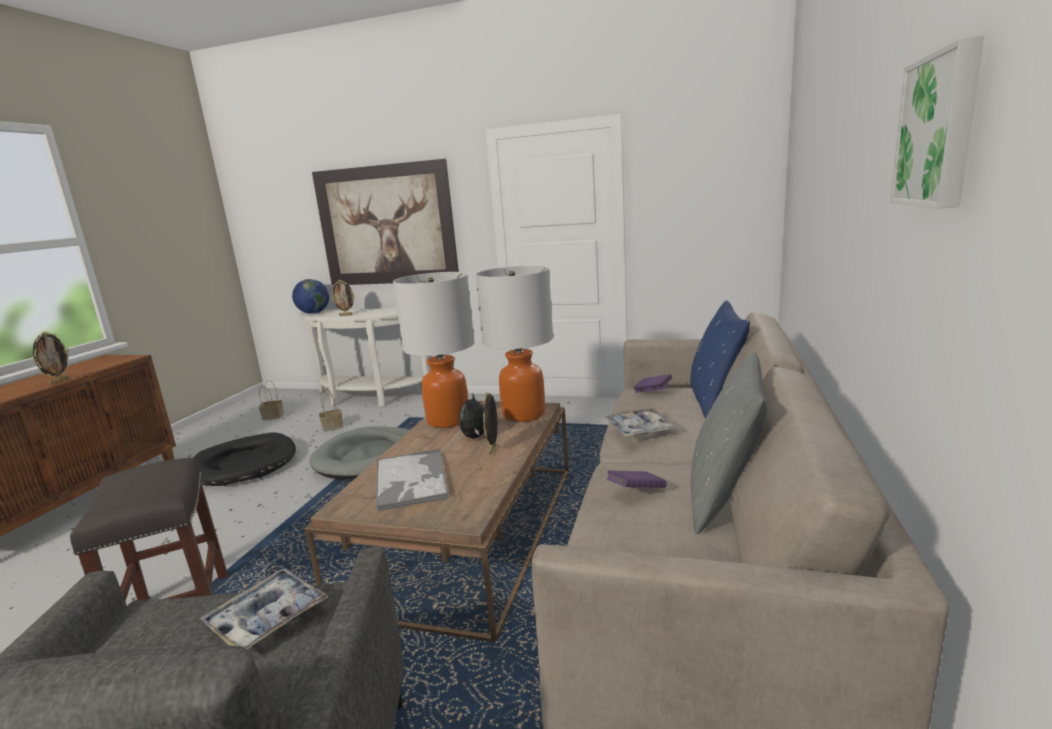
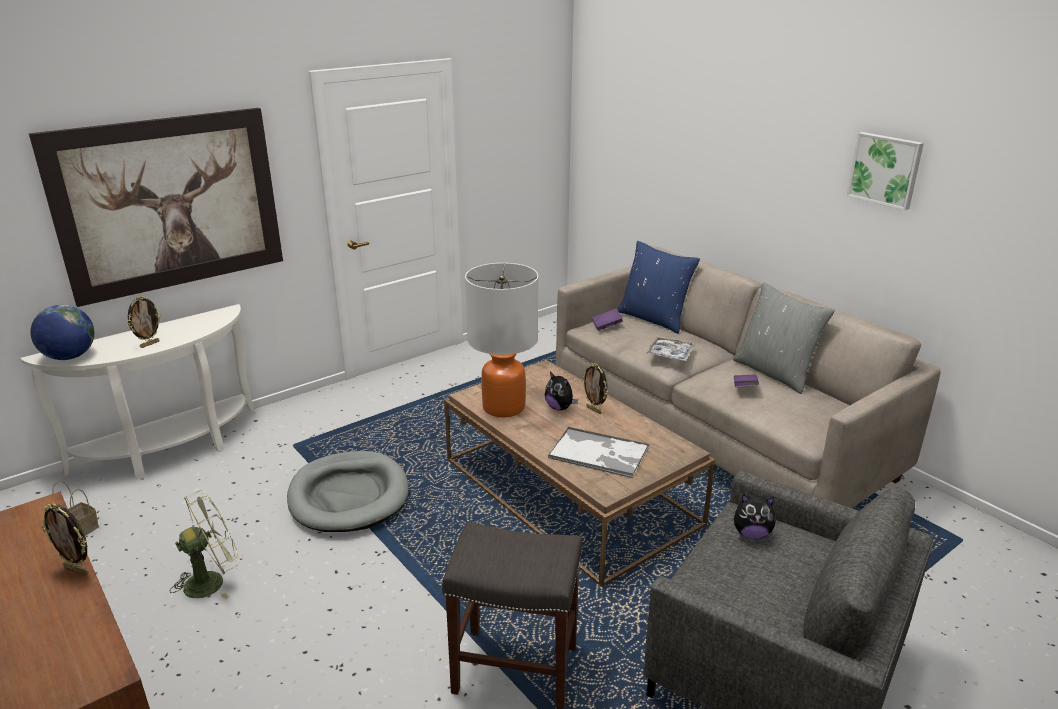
camera: 55 degrees left, 10 degrees up
picture frame [33,332,70,385] -> picture frame turned 150 degrees clockwise [42,503,88,575]
black dog bed [194,432,296,486] -> green fan [170,490,240,599]
tray [201,568,328,650] -> plush toy [734,494,777,539]
basket [319,389,343,432] -> none
table lamp [475,266,553,422] -> none

